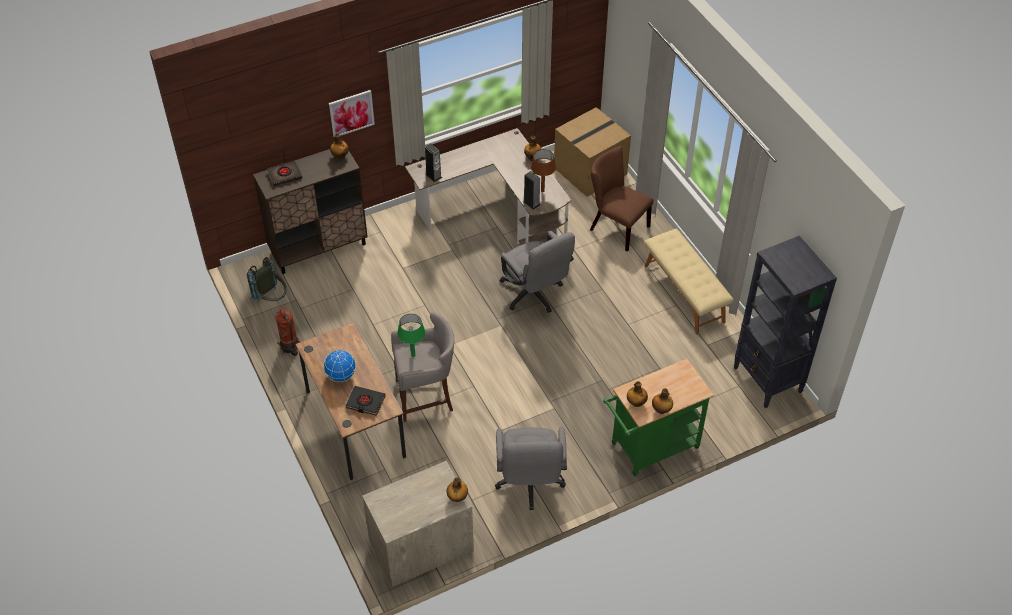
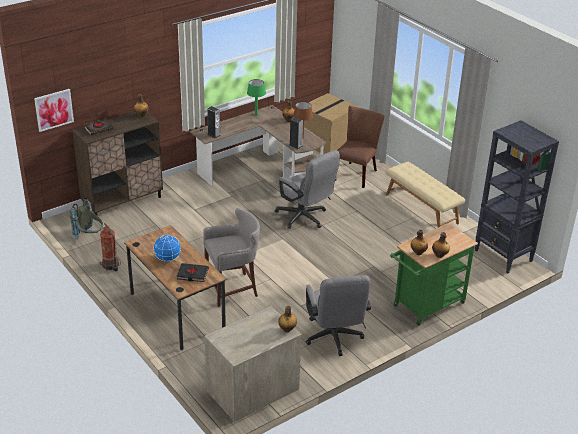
camera: 10 degrees left, 15 degrees down
picture [329,90,375,137] -> picture moved to [34,89,74,132]
green table lamp [397,314,425,357] -> green table lamp moved to [247,79,266,116]
brown chair [590,146,654,252] -> brown chair turned 90 degrees clockwise [337,106,385,188]

